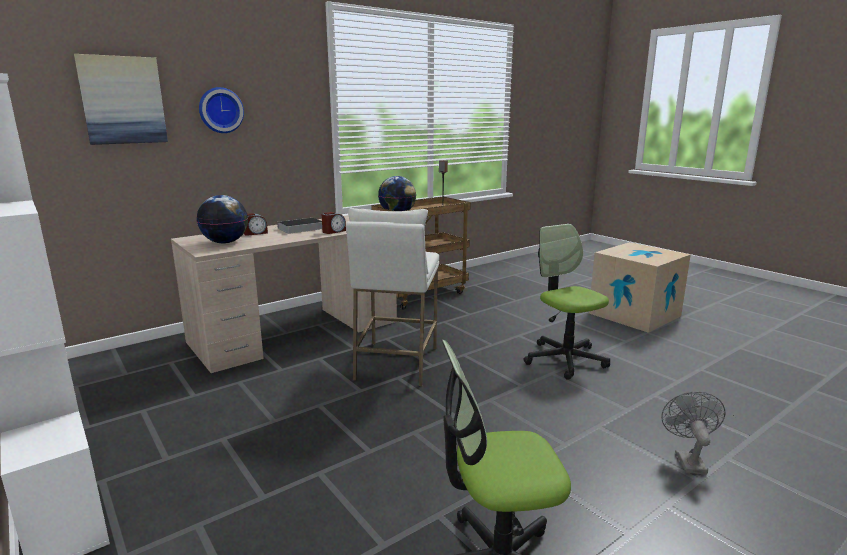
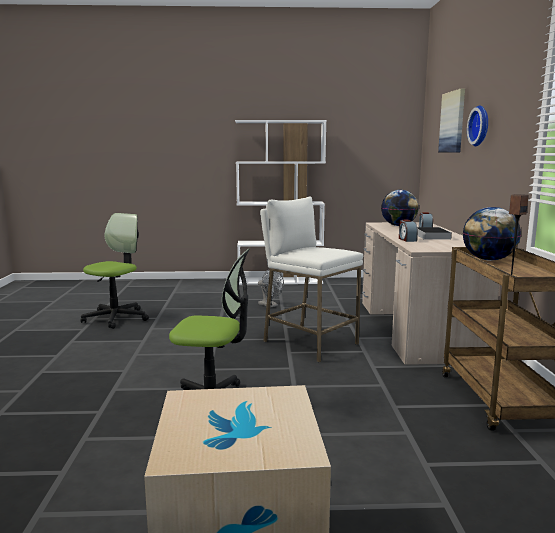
camera: 125 degrees right, 5 degrees down
grey fan [661,391,726,475] -> grey fan moved to [258,268,284,308]

